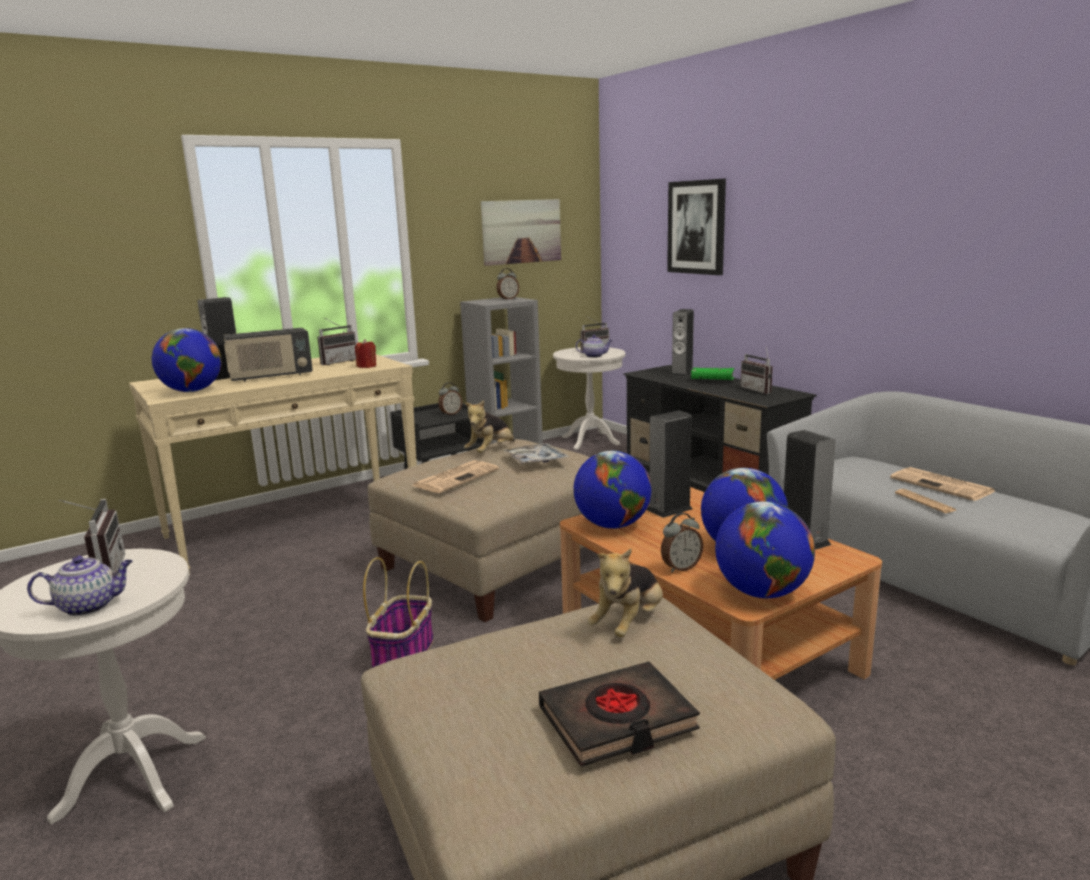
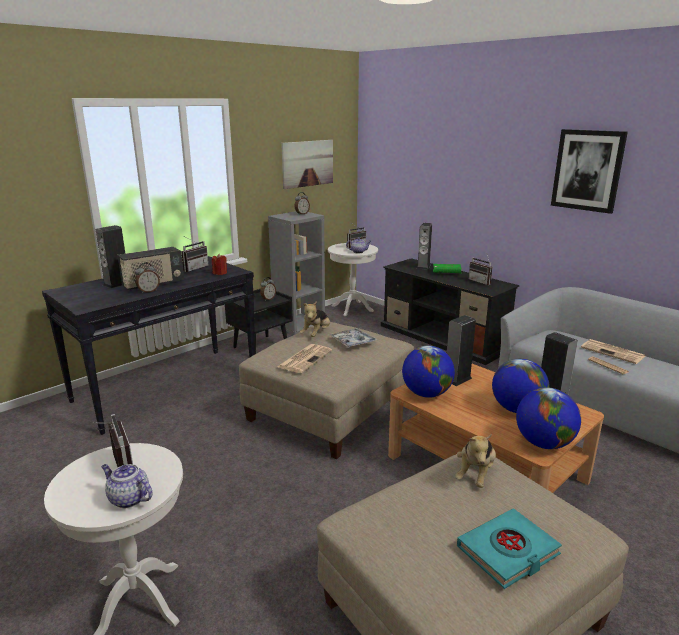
camera: 10 degrees left, 5 degrees up
teapot [27,556,133,616] -> teapot turned 120 degrees counterclockwise [101,464,152,509]
beige console table [129,354,417,575] -> black console table [42,256,255,435]
globe [152,328,222,392] -> none
basket [363,557,434,668] -> none
black book [539,661,700,767] -> turquoise book [457,508,562,589]
alarm clock [661,513,703,573] -> alarm clock moved to [135,263,160,294]
picture [667,179,726,275] -> picture moved to [551,129,628,214]

